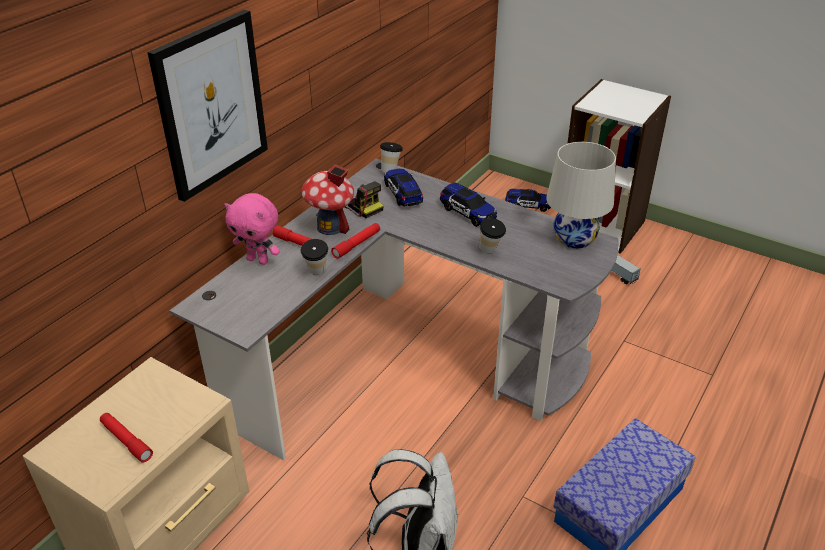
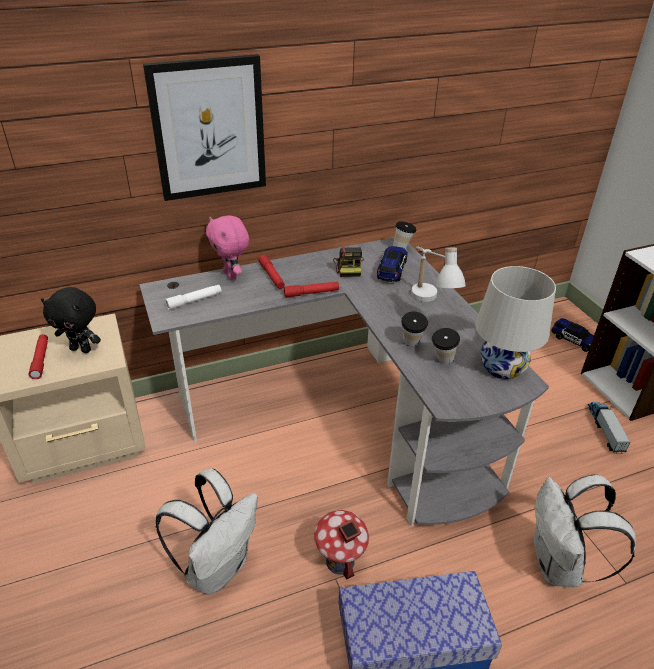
camera: 35 degrees right, 0 degrees up
toy house [301,164,354,235] -> toy house moved to [314,510,369,580]
cup [301,239,328,275] -> cup moved to [432,328,460,364]
toy car [440,182,497,227] -> white table lamp [411,246,466,302]
none -> black plush toy [41,287,101,353]
none -> white flashlight [165,285,222,310]
none -> white backpack [534,475,636,587]

